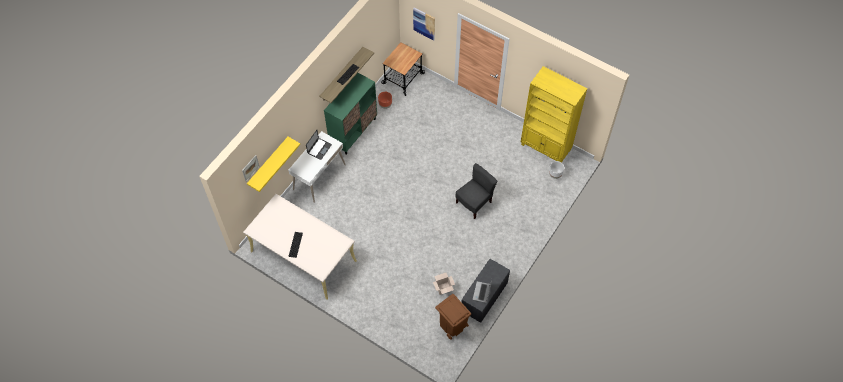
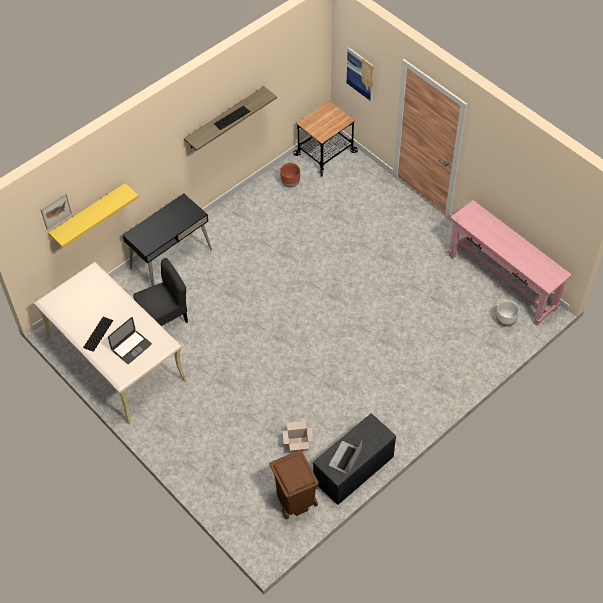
camera: 15 degrees right, 5 degrees down
white desk [288,131,346,203] -> black desk [123,194,212,286]
laptop [306,130,332,160] -> laptop moved to [108,317,152,364]
green cabinet [324,73,377,155] -> none
grey chair [456,163,497,219] -> grey chair moved to [133,258,188,326]
yellow bookcase [521,66,588,162] -> pink console table [448,200,572,326]

